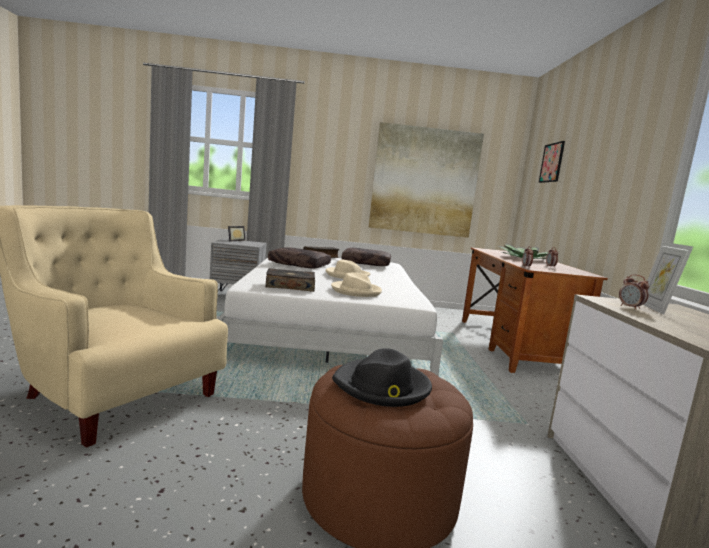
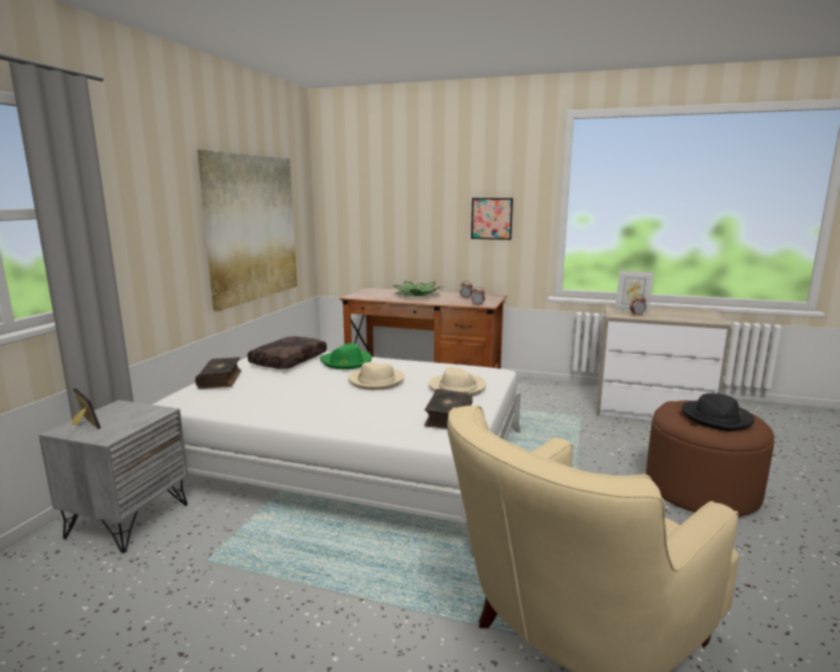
camera: 70 degrees left, 5 degrees up
brown pillow [268,247,331,269] -> none
picture [539,141,565,183] -> picture moved to [471,198,513,240]
none -> green hat [320,343,372,369]

